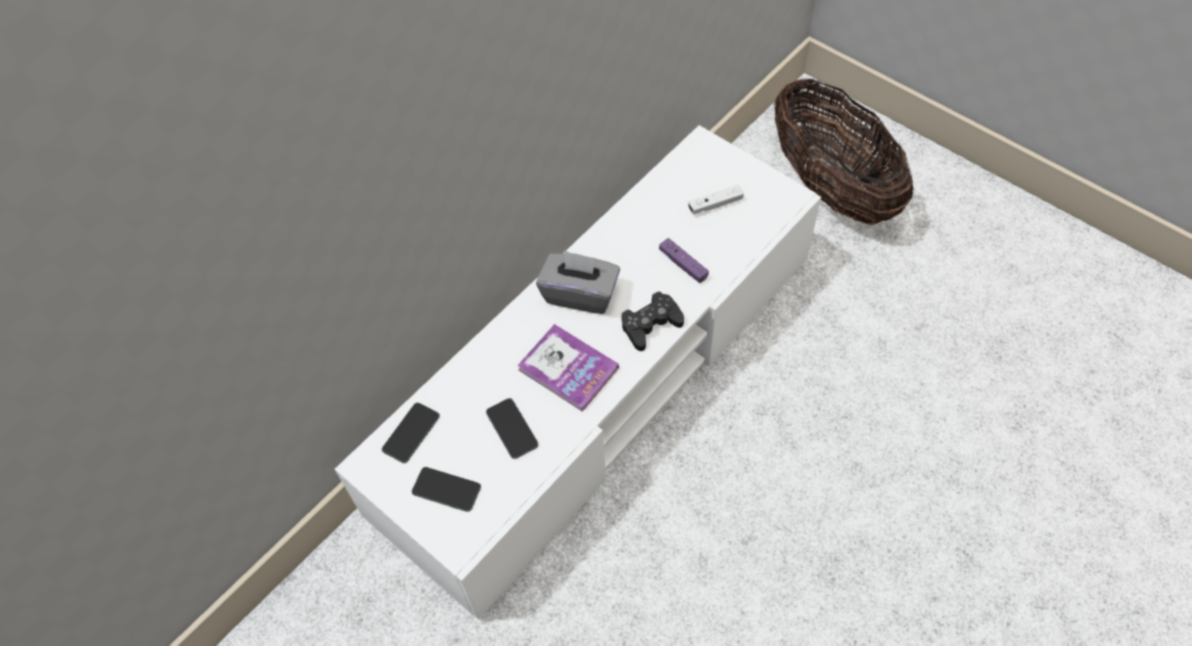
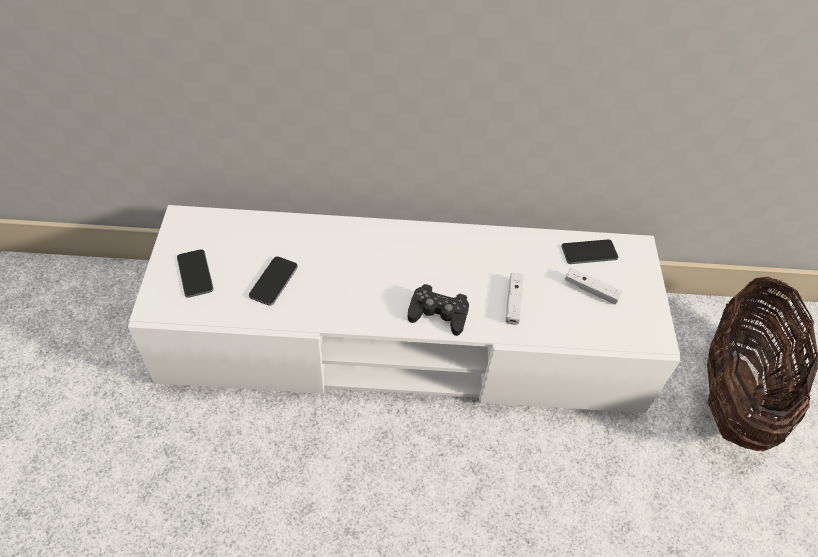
camera: 45 degrees right, 5 degrees down
phone [382,403,440,463] -> phone moved to [561,239,618,264]
book [517,324,619,412] -> none
grey tissue box [536,250,620,314] -> none
purple game controller [659,238,709,283] -> white game controller [506,273,524,325]

